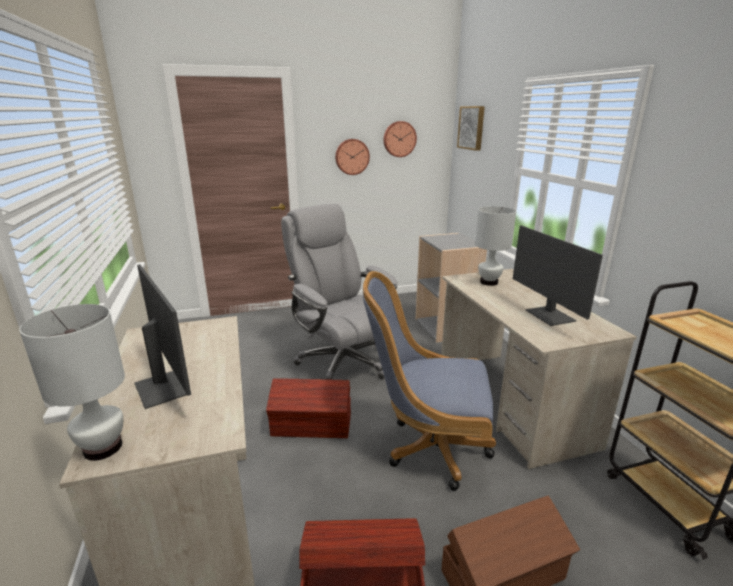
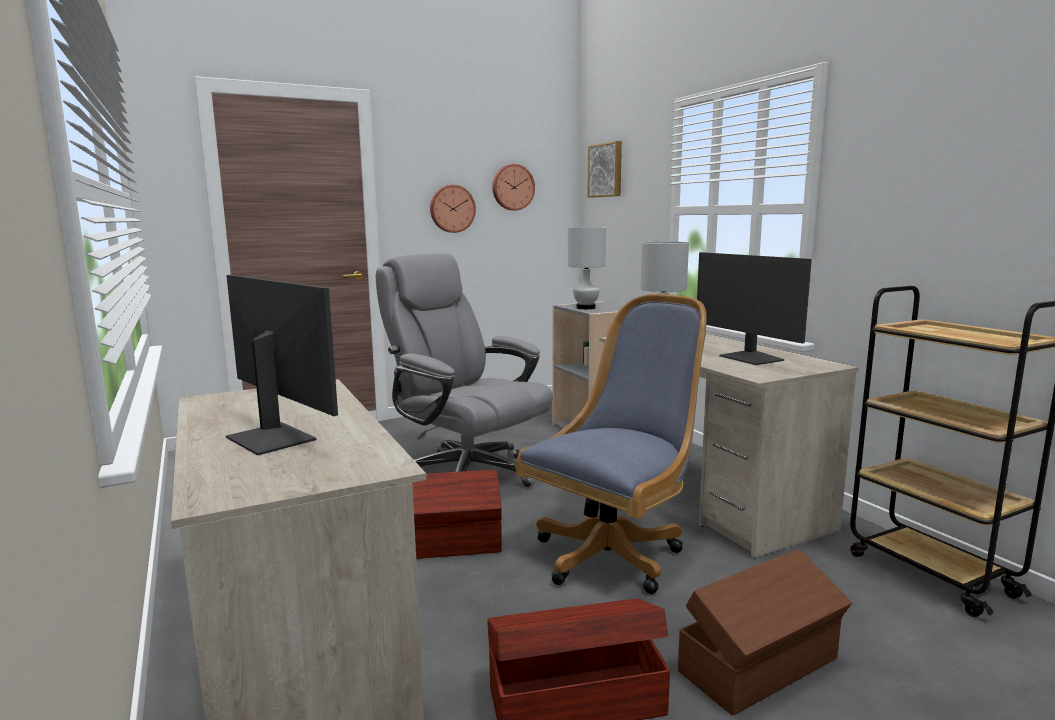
camera: 10 degrees left, 10 degrees down
white table lamp [19,304,125,461] -> white table lamp moved to [568,227,606,309]
blue office chair [363,271,496,491] -> blue office chair turned 135 degrees clockwise [516,294,707,595]

